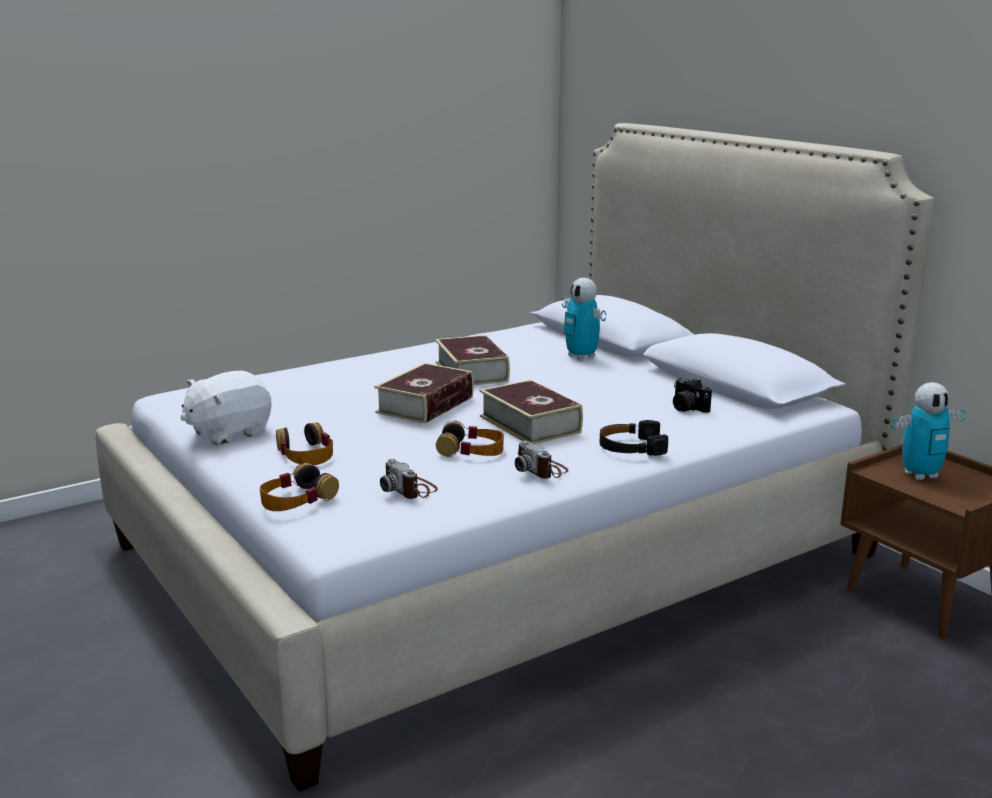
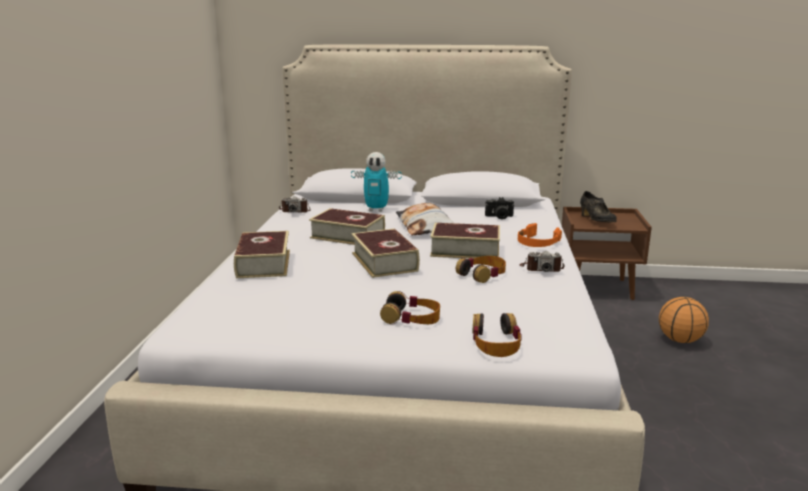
camera: 50 degrees left, 0 degrees up
white plush toy [180,371,272,445] -> none
camera [380,459,438,499] -> camera moved to [279,196,310,213]
black headphones [600,420,668,456] -> orange headphones [518,223,562,247]
toy robot [891,382,965,480] -> black shoe [580,191,617,222]
none -> book [234,231,290,278]
none -> pillow [396,203,453,235]
none -> basketball [659,297,709,343]

